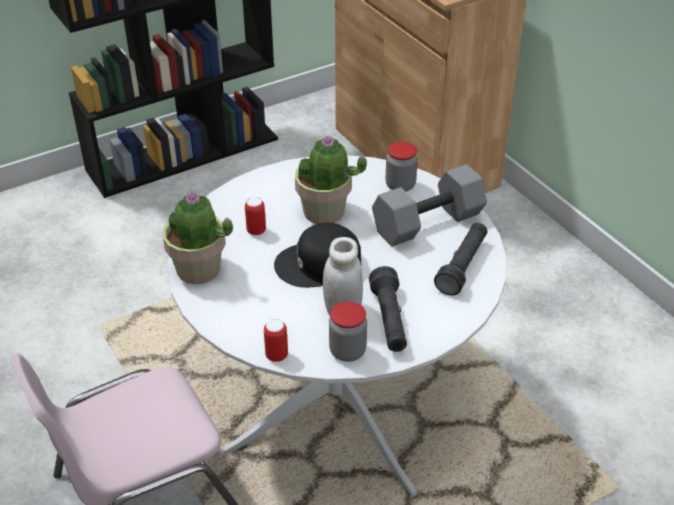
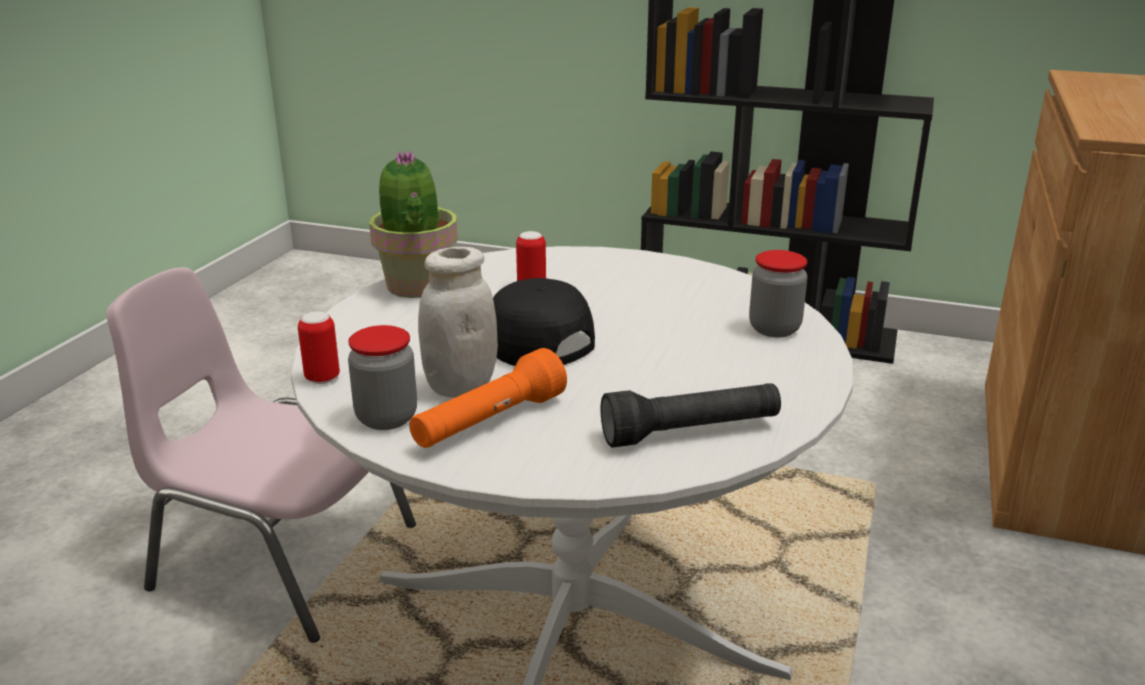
camera: 50 degrees right, 15 degrees down
potted plant [295,135,367,224] -> none
black flashlight [369,266,407,352] -> orange flashlight [409,348,567,448]
grey dumbbell [372,164,487,247] -> none

